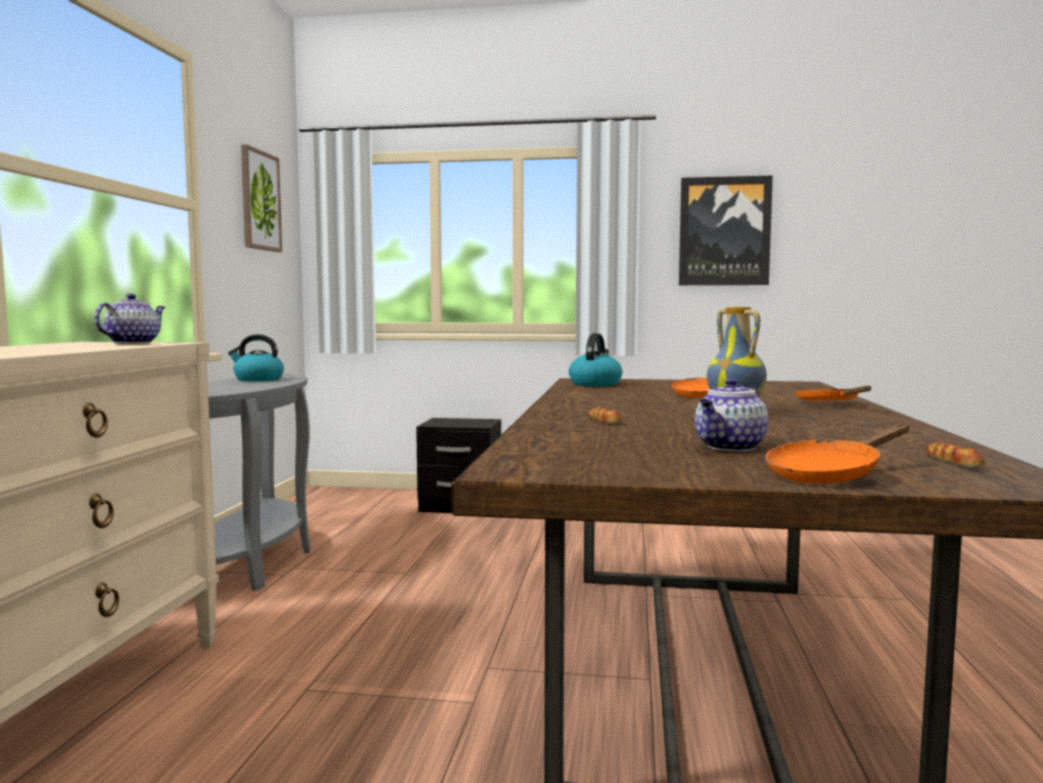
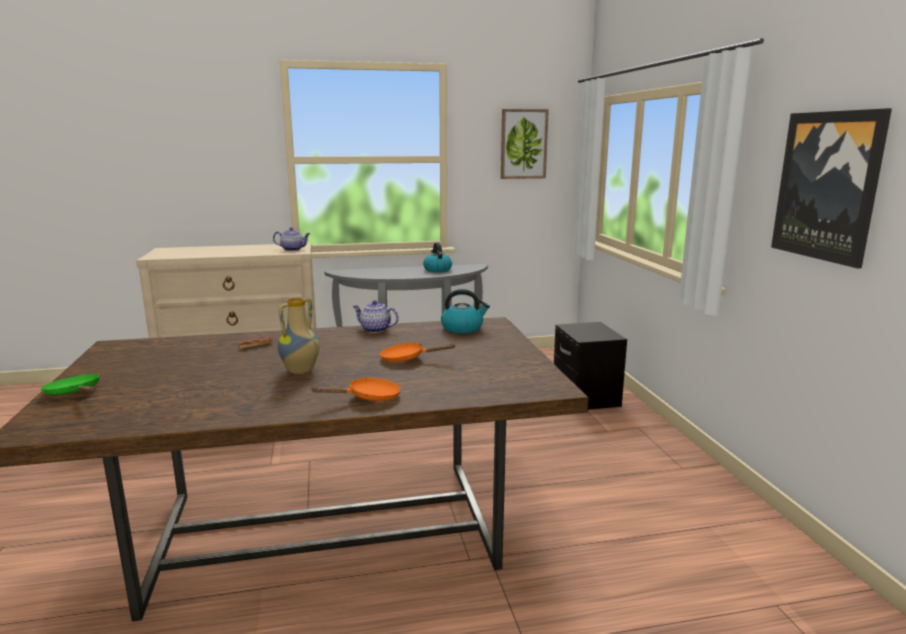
camera: 70 degrees right, 10 degrees up
teapot [695,378,769,451] -> teapot moved to [353,300,399,333]
orange frying pan [765,424,909,484] -> green frying pan [41,374,100,395]
bread [926,441,985,469] -> none

